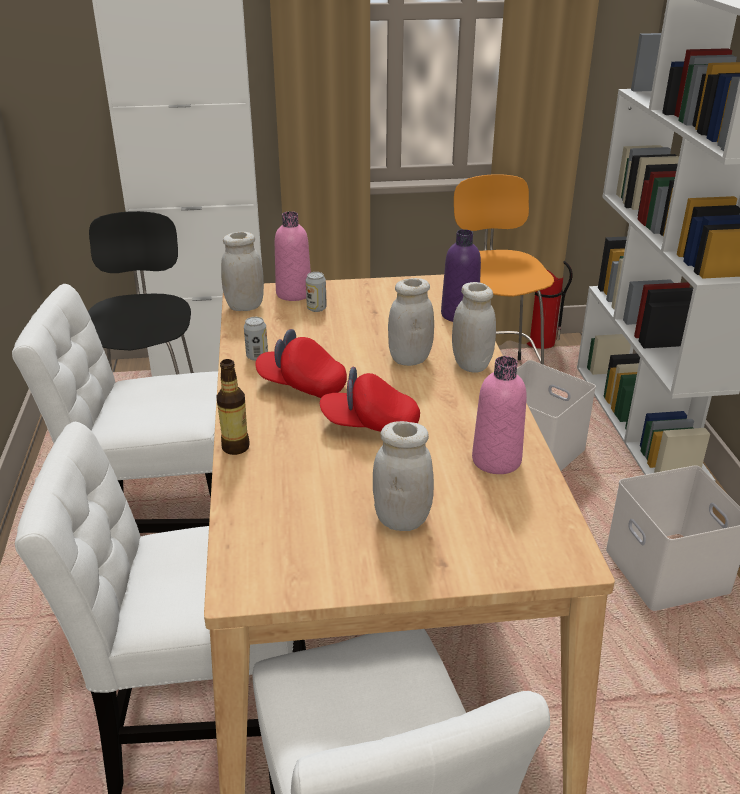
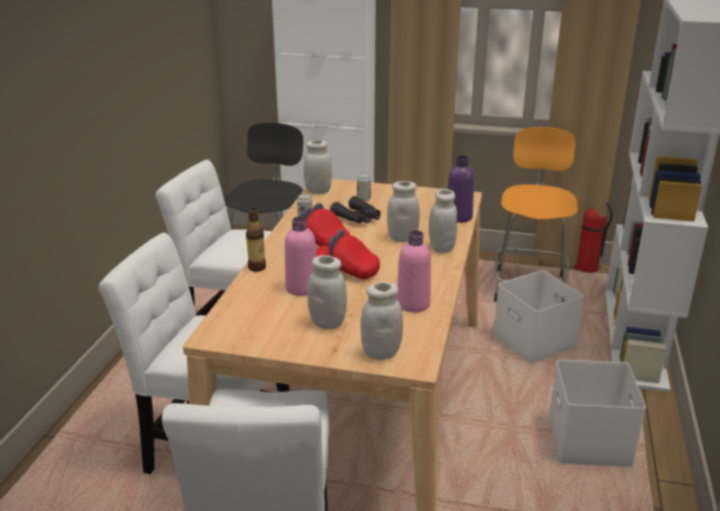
camera: 20 degrees right, 5 degrees down
pink bottle [275,211,311,301] -> pink bottle moved to [285,217,316,296]
none -> black binoculars [330,196,381,224]
none -> white jar [361,282,403,360]

